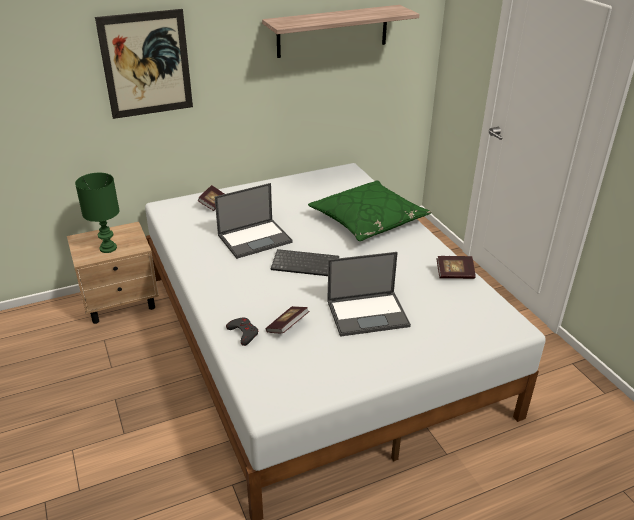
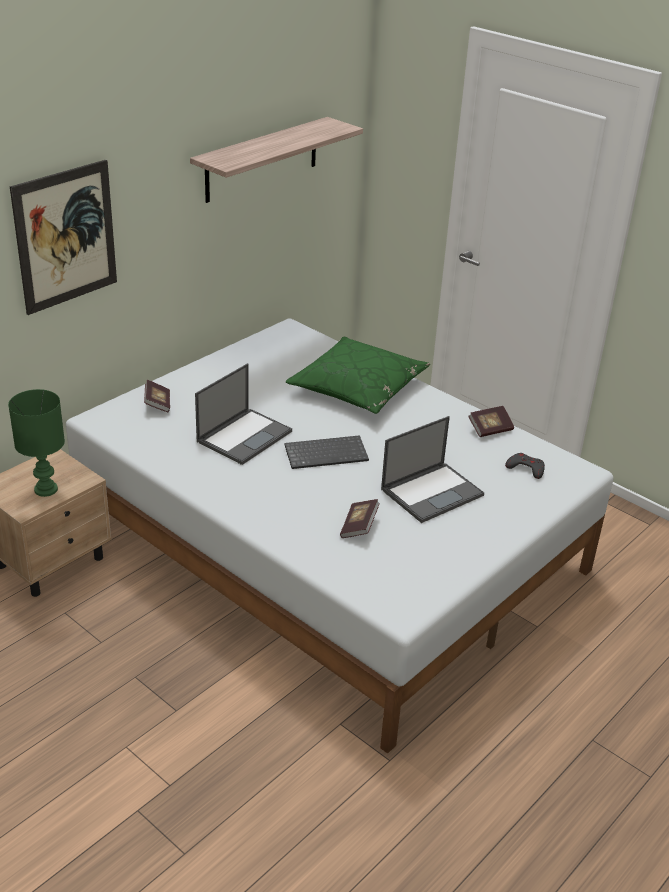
camera: 25 degrees left, 0 degrees up
grey game controller [226,317,258,346] -> grey game controller moved to [505,453,545,479]

